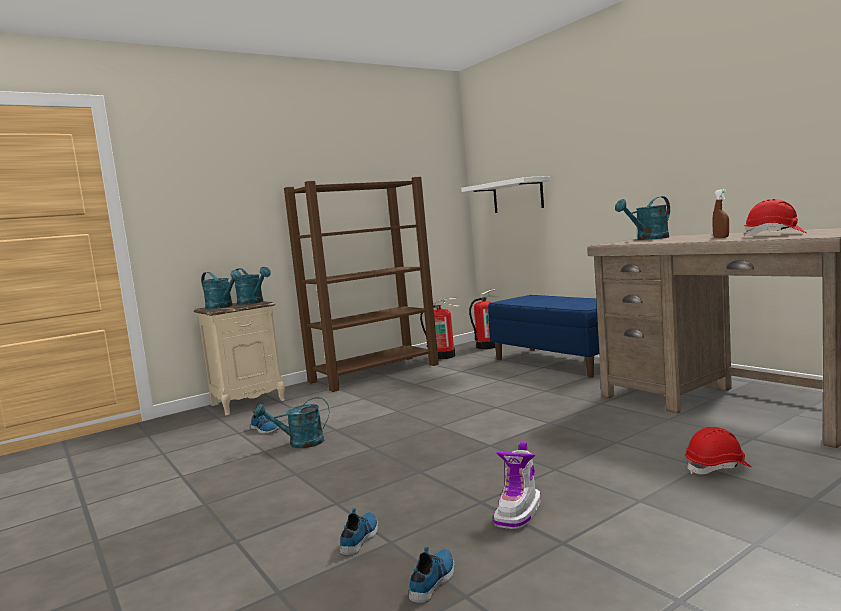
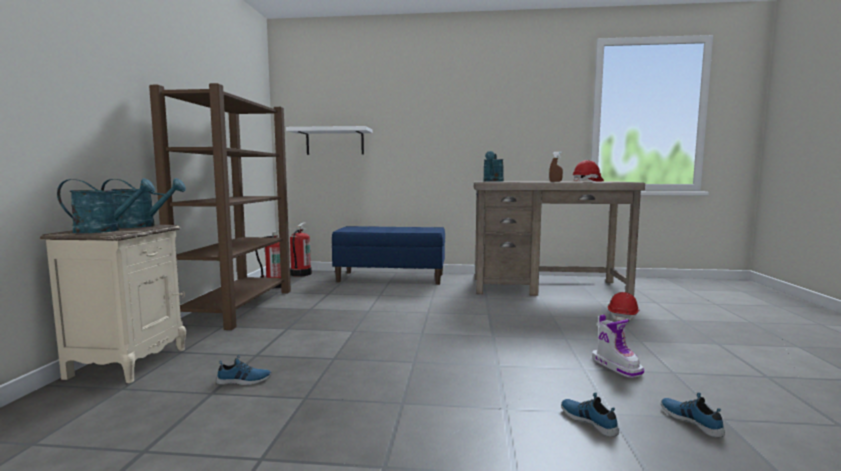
camera: 50 degrees left, 0 degrees up
turquoise watering can [255,397,329,448] -> none

